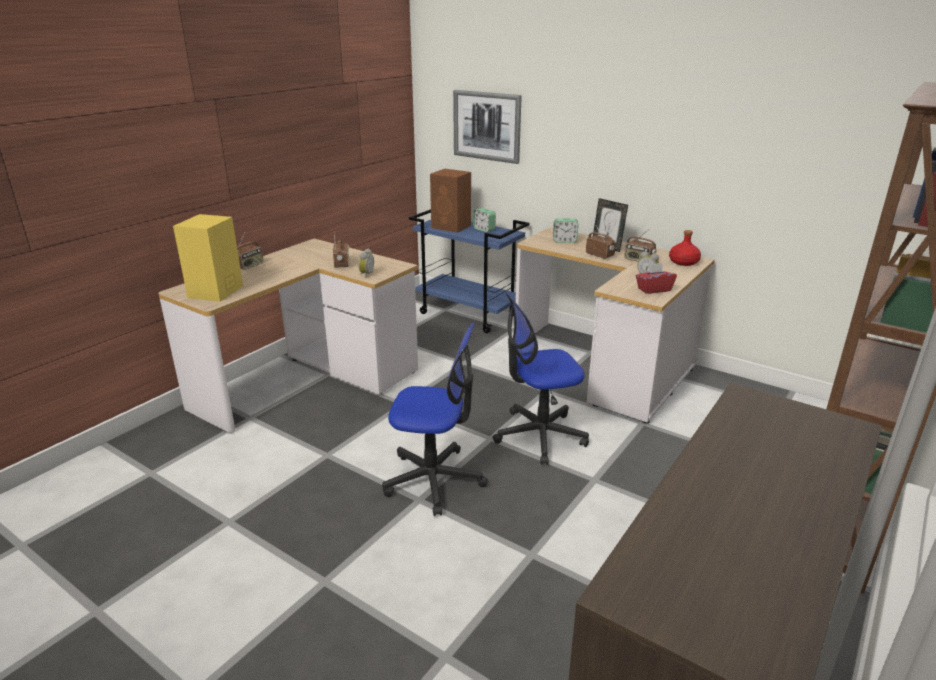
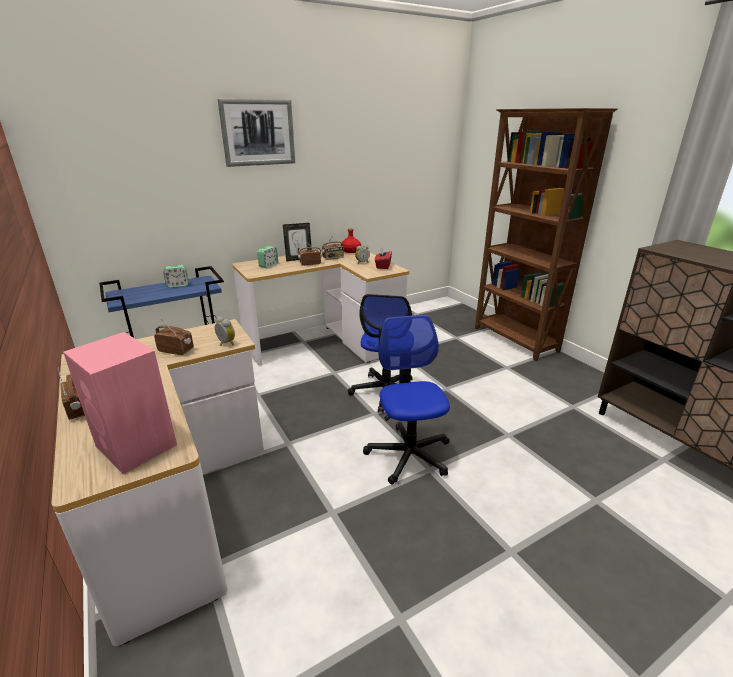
camera: 65 degrees left, 0 degrees up
yellow speaker [173,214,243,302] -> pink speaker [63,332,177,474]
office chair [382,323,488,516] -> office chair turned 45 degrees counterclockwise [363,315,450,485]
brown speaker [430,169,471,233] -> none
picture [453,90,522,164] -> picture moved to [218,99,295,167]

